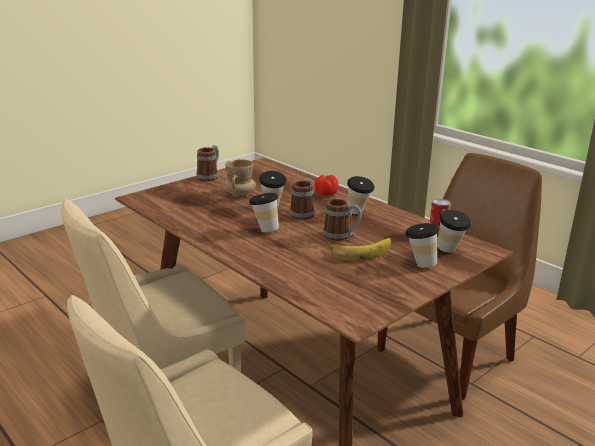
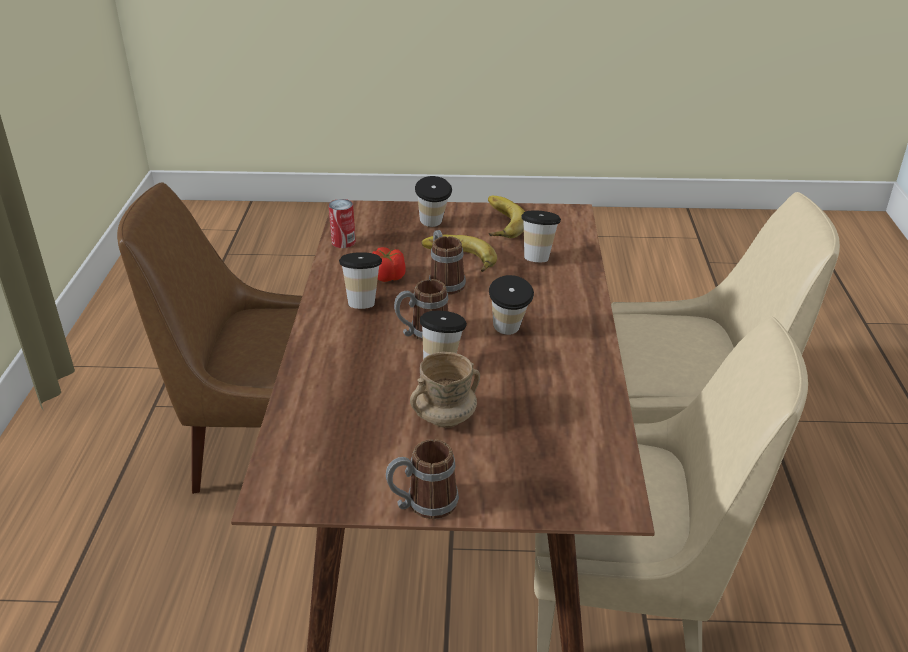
camera: 135 degrees left, 10 degrees up
tomato [315,175,339,196] -> tomato moved to [372,247,406,282]
cup [437,210,471,253] -> cup moved to [521,210,561,262]
none -> banana [488,196,525,238]

